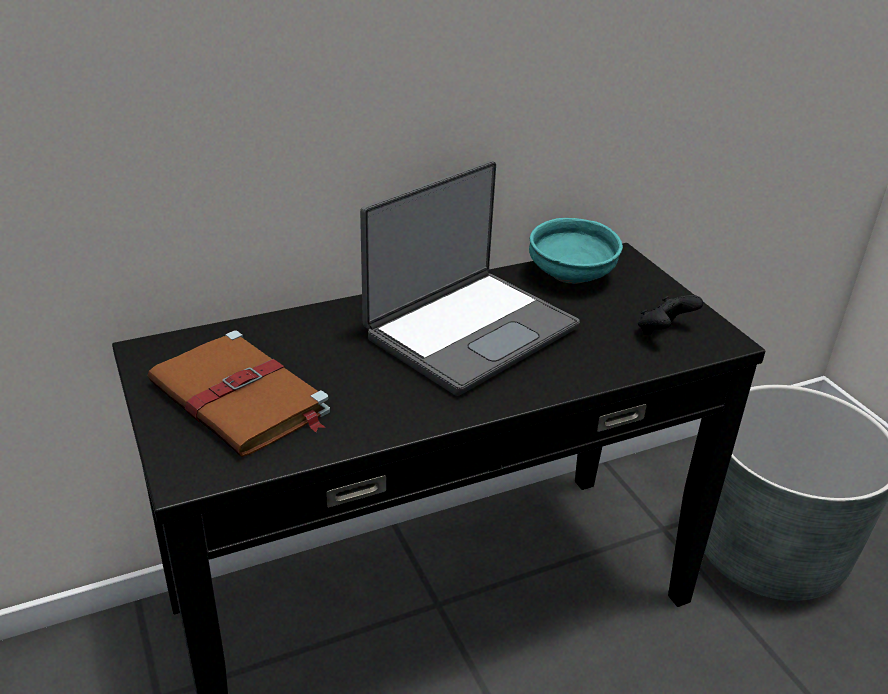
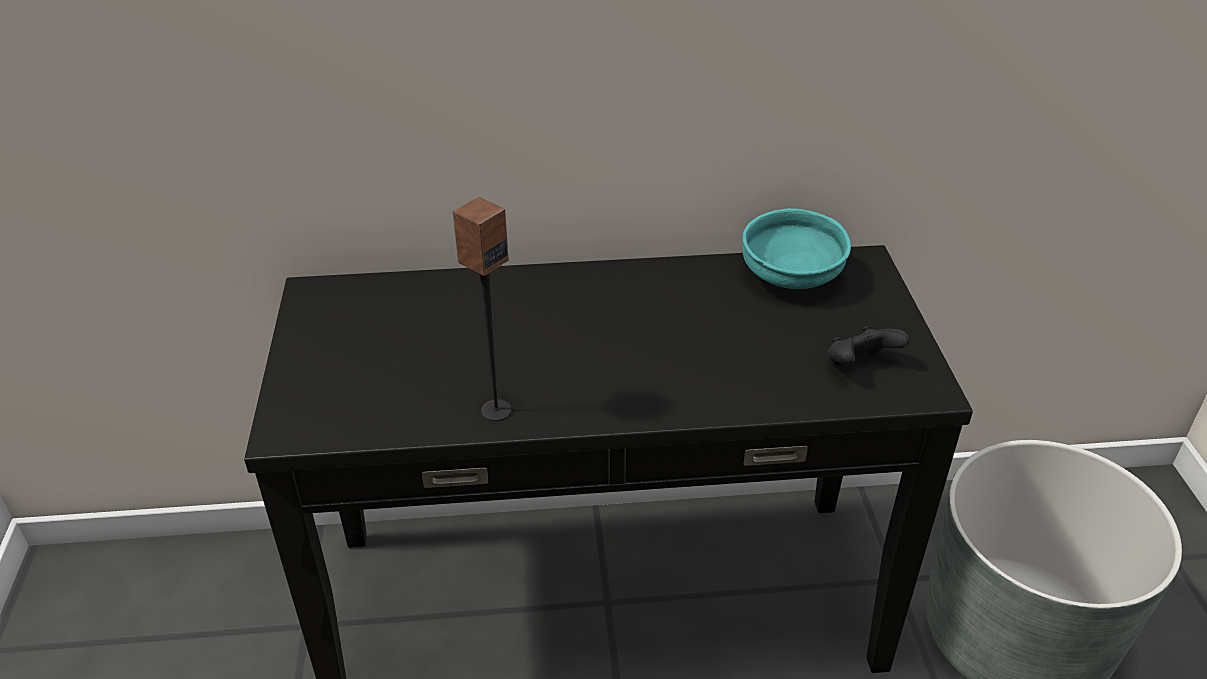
camera: 20 degrees right, 5 degrees up
brown book [147,330,330,457] -> none
laptop [360,161,580,396] -> none
none -> speaker [452,197,512,421]

